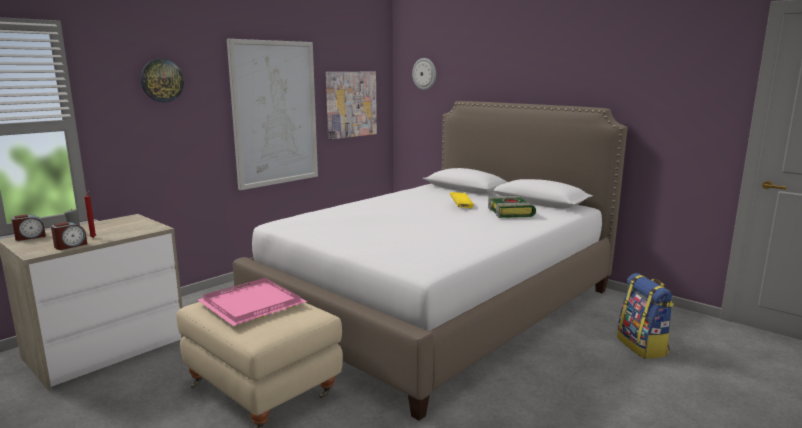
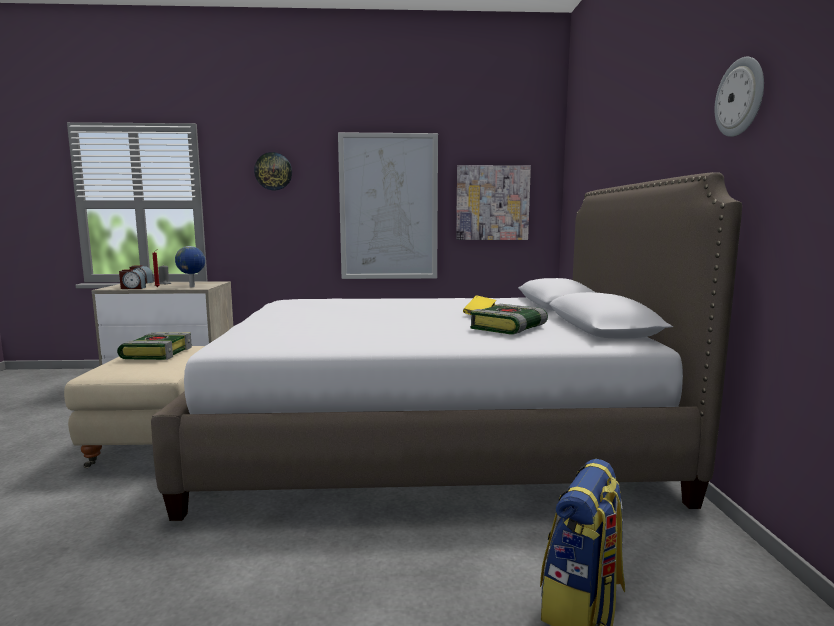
camera: 45 degrees right, 5 degrees down
pink tray [198,278,307,326] -> book [117,332,192,360]
wall clock [412,58,436,90] -> wall clock moved to [715,57,764,137]
none -> globe [175,246,205,287]

